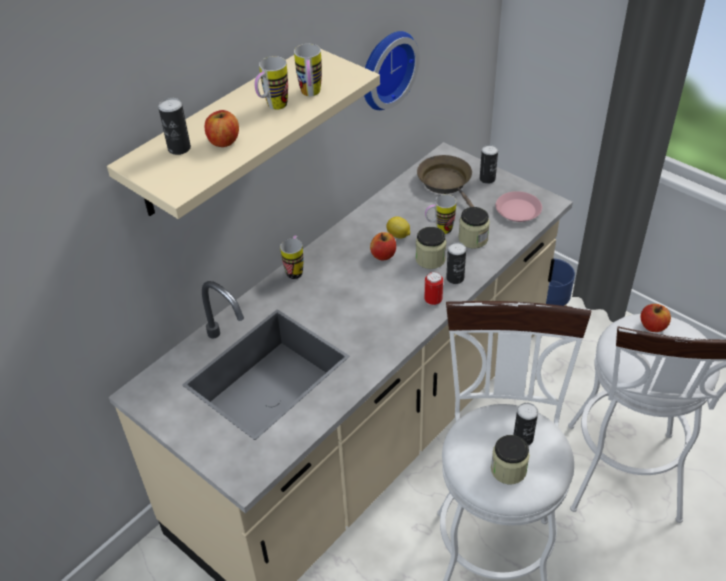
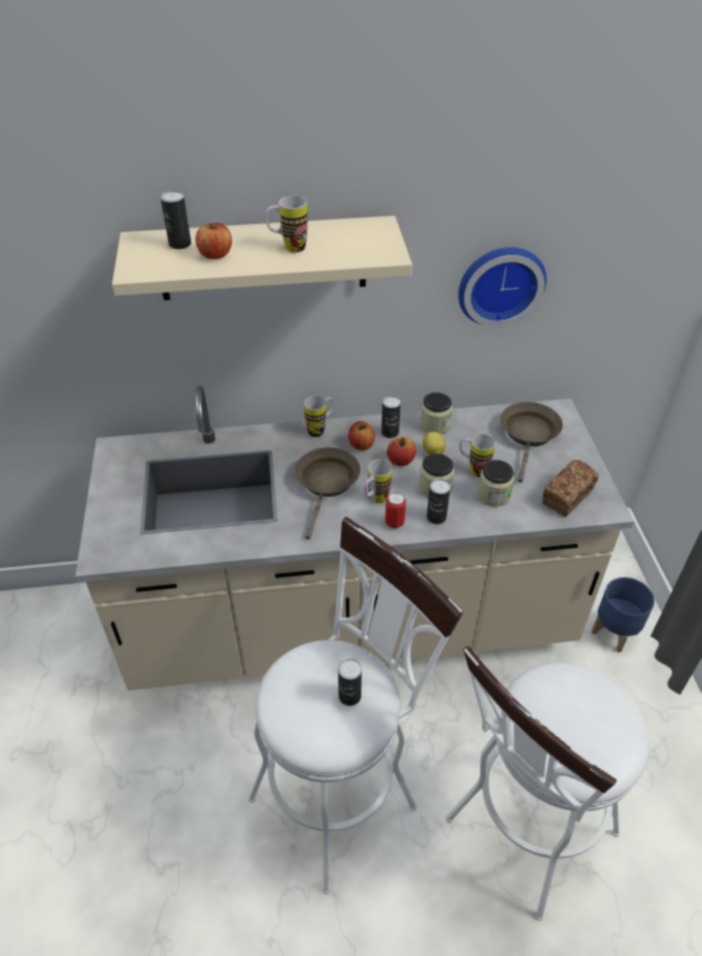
camera: 40 degrees right, 0 degrees up
mug [294,44,322,96] -> mug moved to [364,459,392,503]
can [480,145,498,184] -> can moved to [381,396,401,438]
jar [491,435,530,484] -> jar moved to [420,392,452,434]
pink plate [496,191,542,222] -> bread [542,460,599,517]
apple [641,304,671,332] -> apple moved to [348,421,375,450]
none -> brown frying pan [295,447,360,539]

